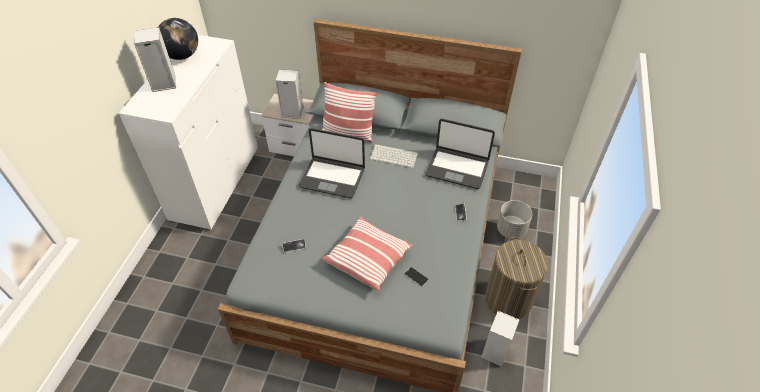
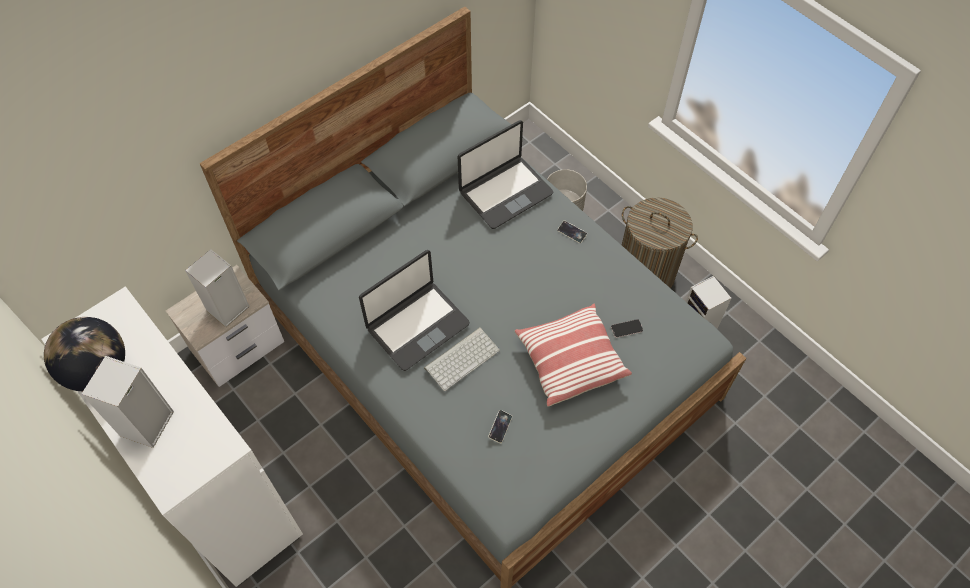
camera: 55 degrees left, 10 degrees up
pillow [321,82,377,142] -> none
keyboard [370,144,418,168] -> keyboard moved to [424,327,500,391]

